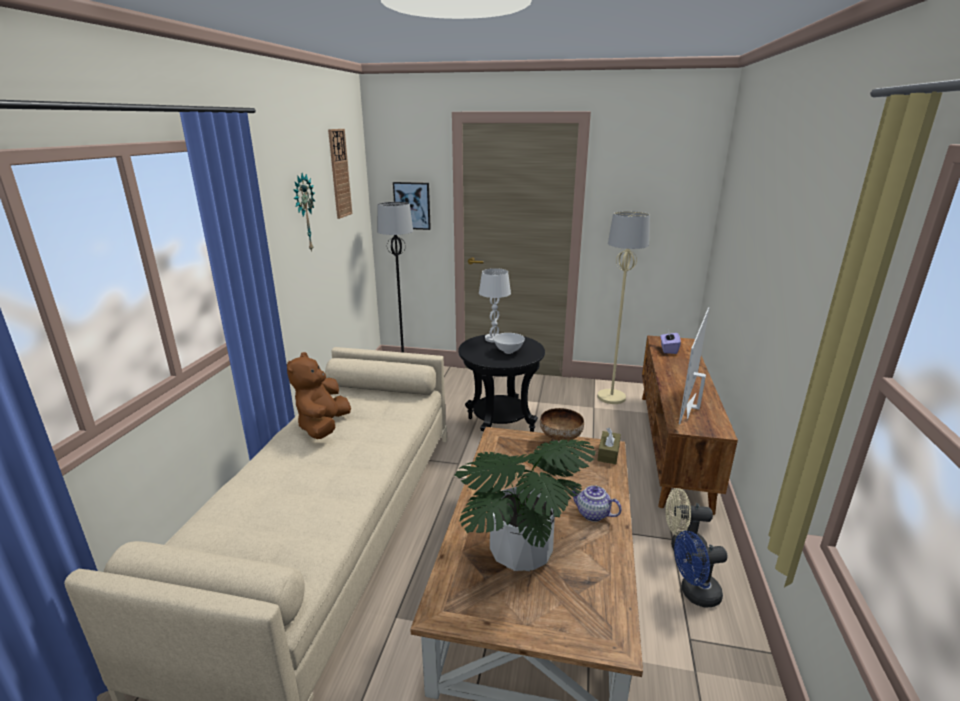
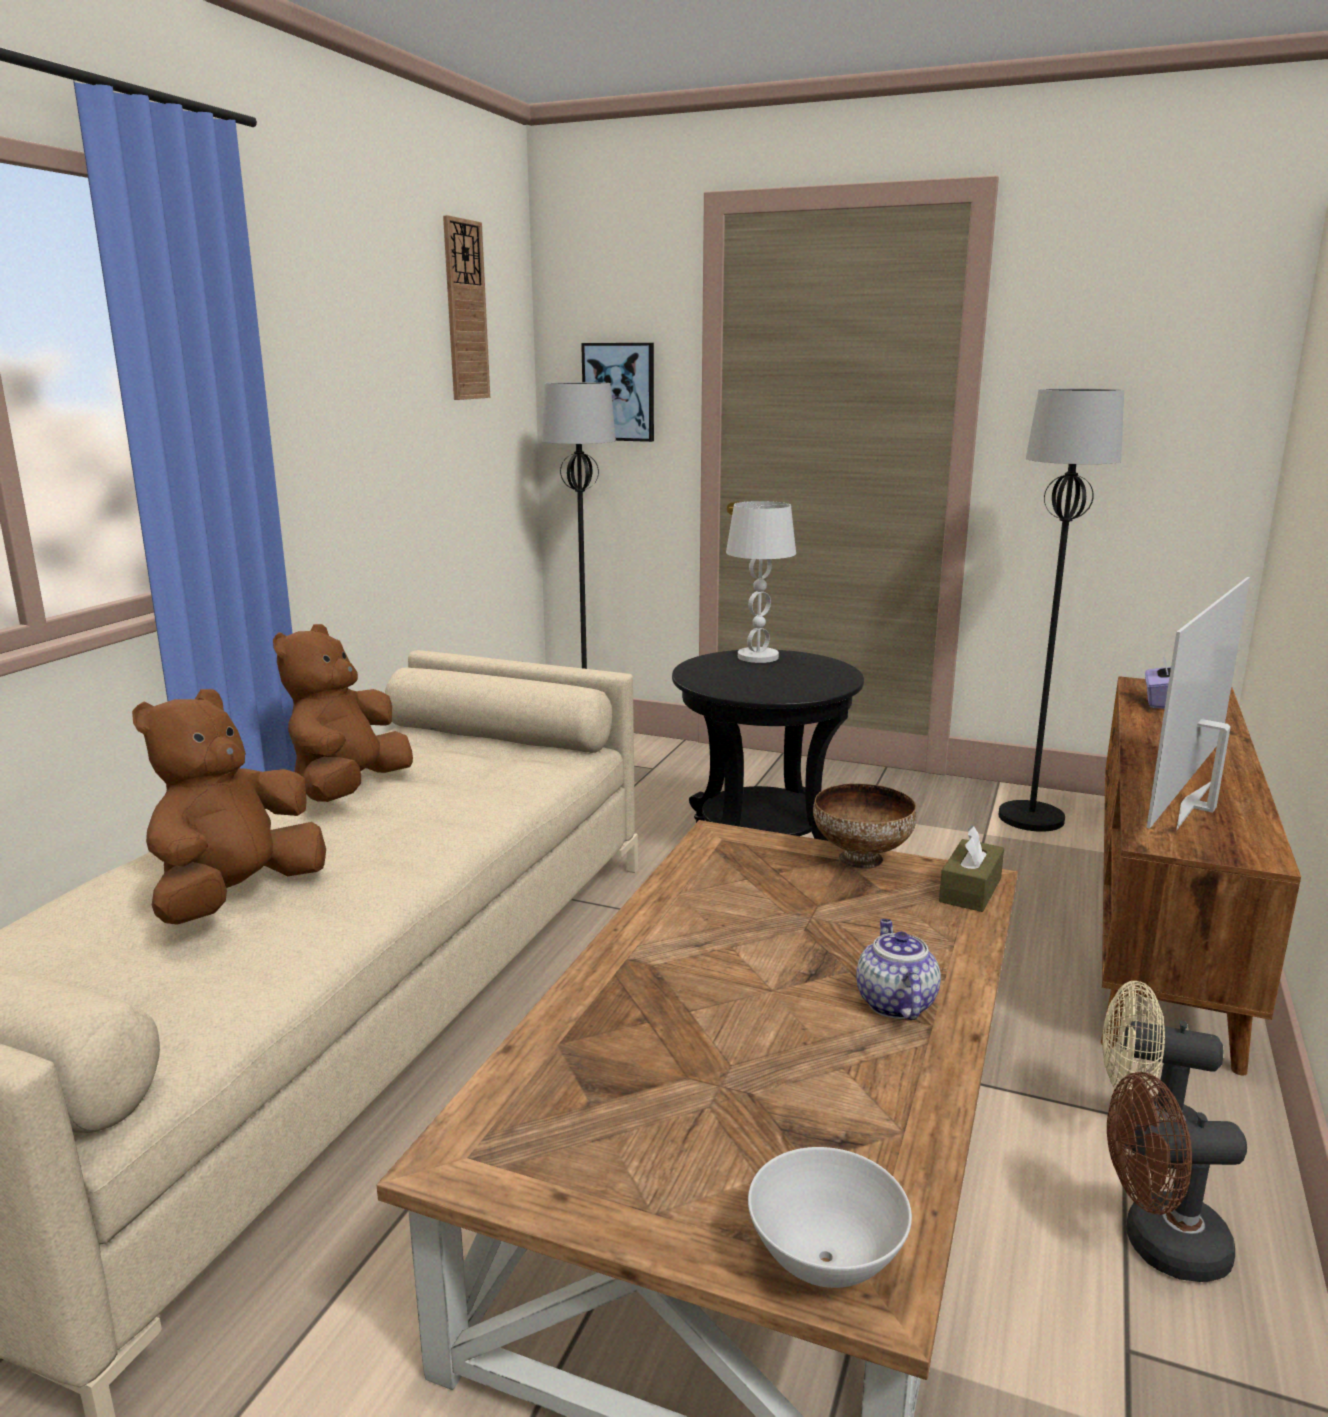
camera: 10 degrees right, 5 degrees down
wall clock [293,173,315,252] -> none
potted plant [454,440,596,571] -> none
white bowl [493,333,525,354] -> white bowl moved to [748,1147,912,1288]
teapot [572,485,622,522] -> teapot turned 45 degrees clockwise [856,919,941,1020]
beige floor lamp [598,211,650,404] -> black floor lamp [999,388,1124,832]
blue fan [674,531,728,607] -> brown fan [1107,1072,1247,1282]
none -> brown plush toy [132,689,326,925]

